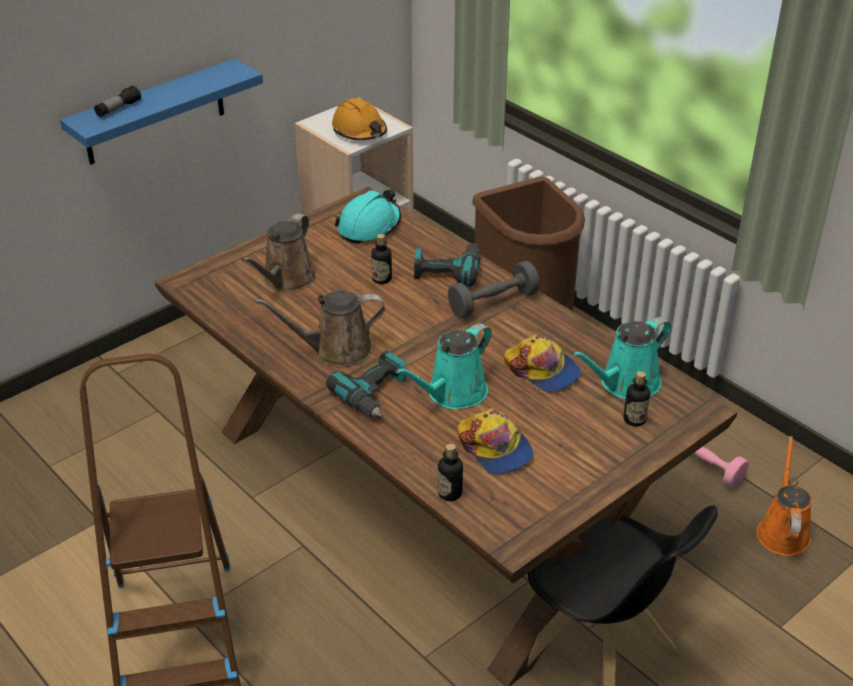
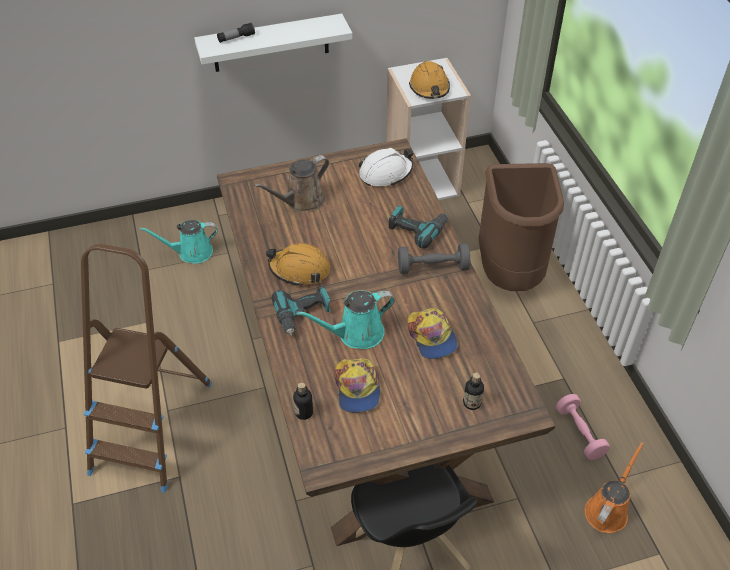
camera: 25 degrees right, 10 degrees up
blue shelf [60,58,263,165] -> white shelf [194,14,352,72]
brown watering can [255,290,385,366] -> orange hard hat [266,243,331,286]
turquoise hard hat [335,189,401,244] -> white hard hat [359,148,413,186]
bottle [371,234,392,284] -> none
turquoise watering can [572,317,671,399] -> turquoise watering can moved to [140,220,218,264]

